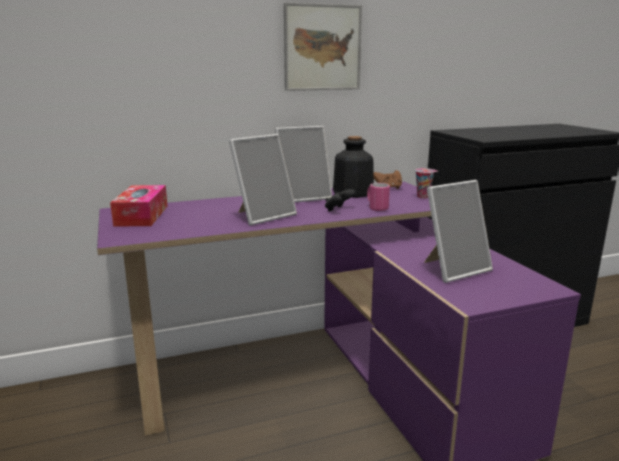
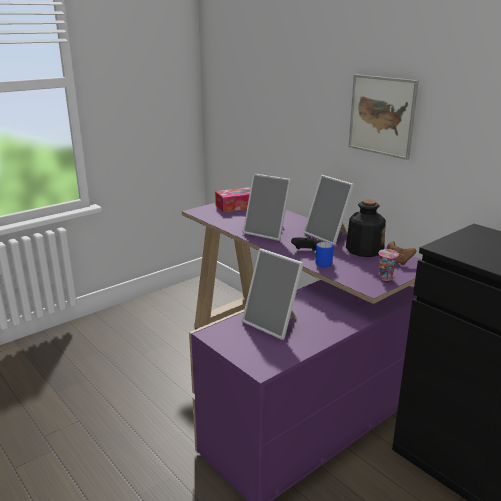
camera: 70 degrees right, 5 degrees up
pink mug [367,183,390,211] -> blue mug [315,242,334,267]

